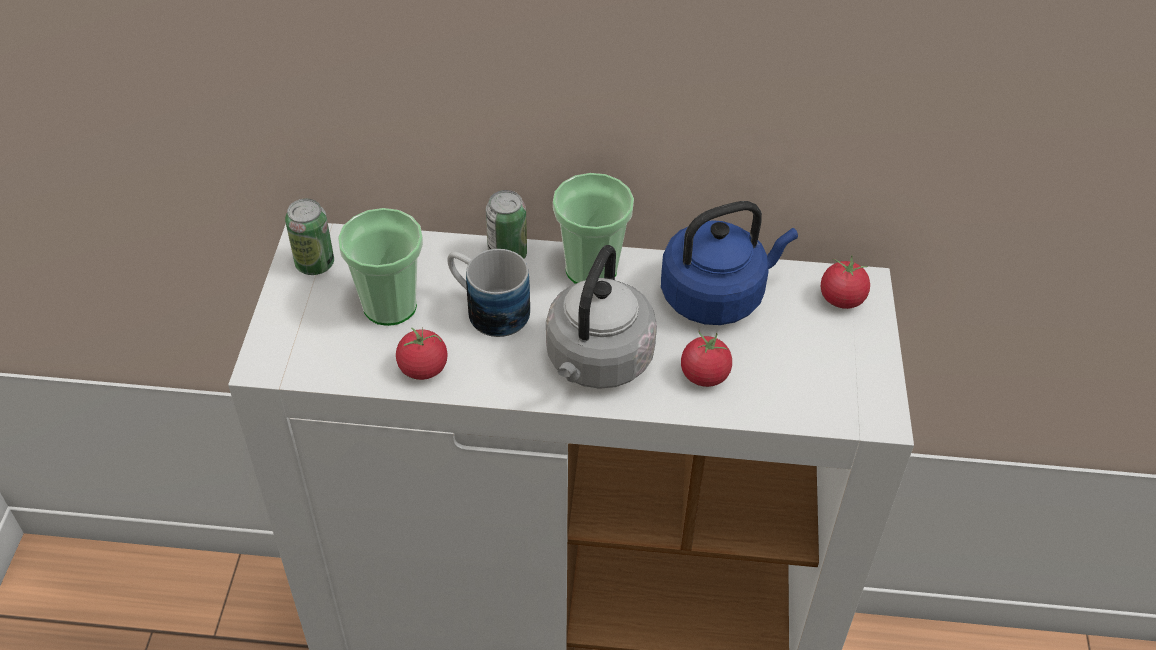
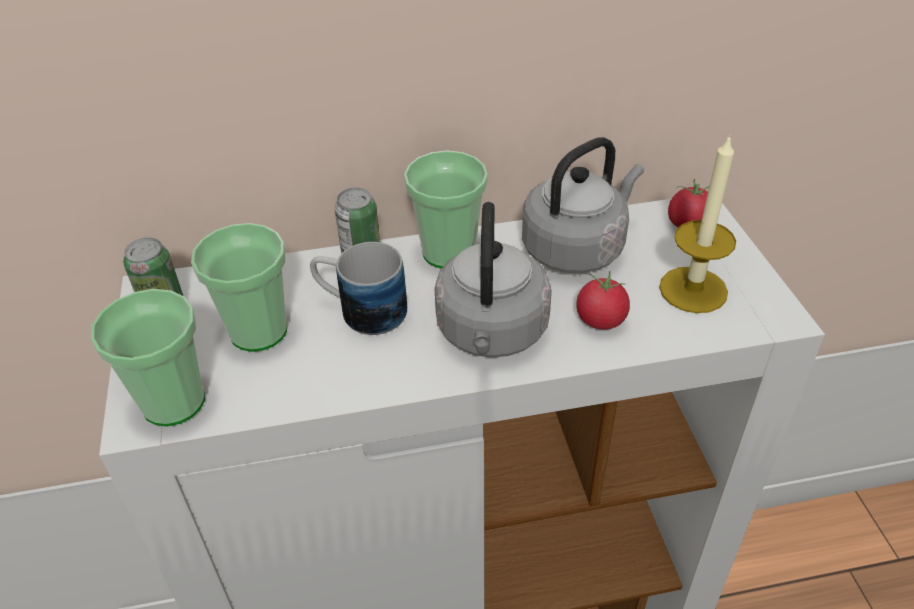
camera: 15 degrees left, 5 degrees down
tomato [396,328,448,380] -> none
blue kettle [661,201,798,325] -> grey kettle [522,137,644,273]
none -> cup [91,289,205,427]
none -> candle [659,134,736,313]

